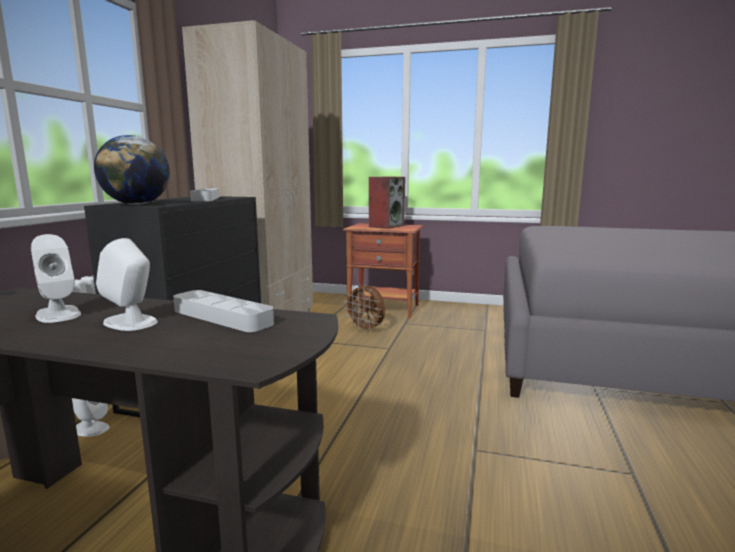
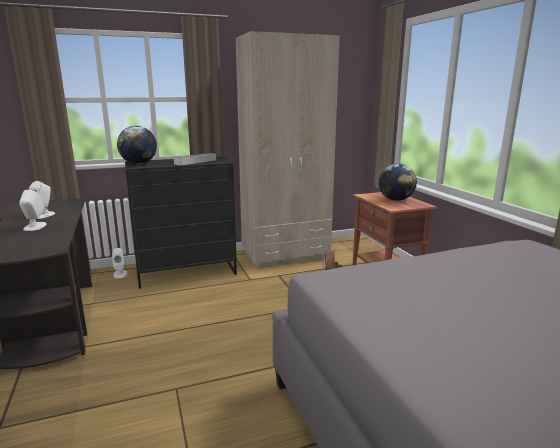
camera: 55 degrees right, 5 degrees up
grey tray [173,290,274,332] -> none
speaker [369,177,405,229] -> globe [379,164,417,201]

